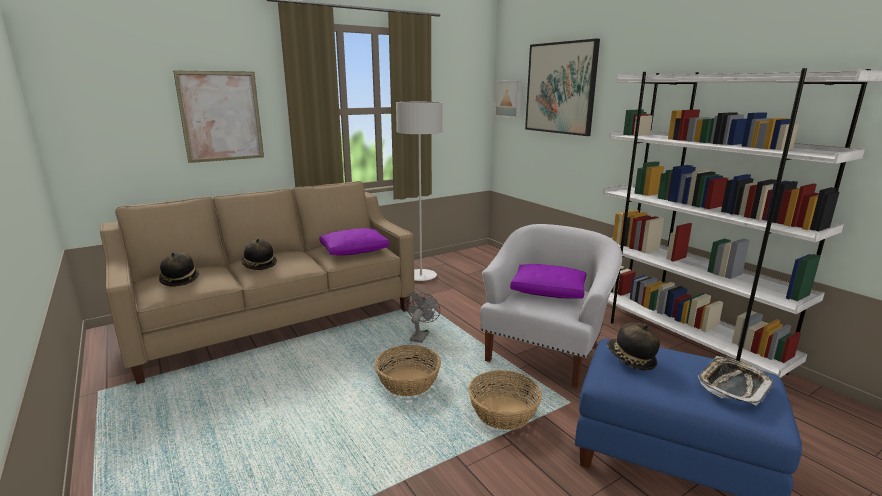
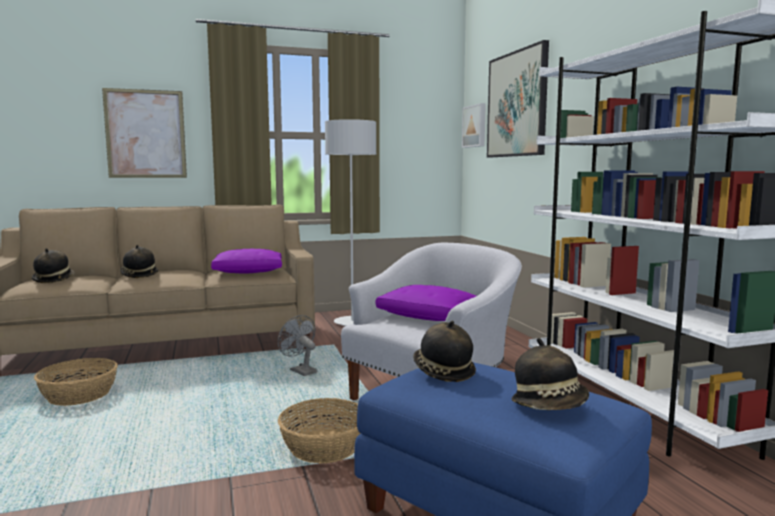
camera: 15 degrees right, 10 degrees down
basket [375,345,441,396] -> basket moved to [34,358,118,406]
grey fan [405,291,440,343] -> grey fan turned 75 degrees counterclockwise [278,315,317,376]
tray [698,356,773,406] -> hat [512,338,589,410]

